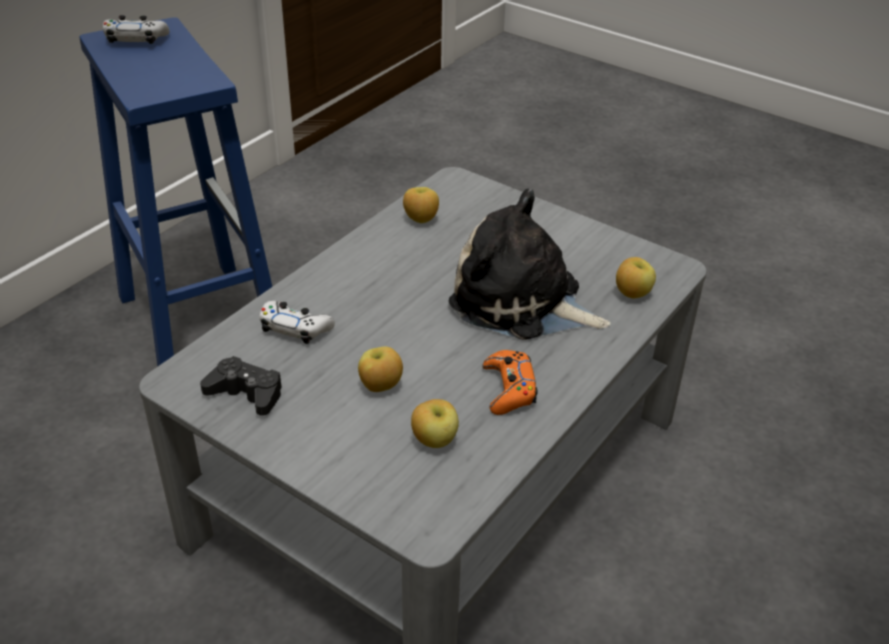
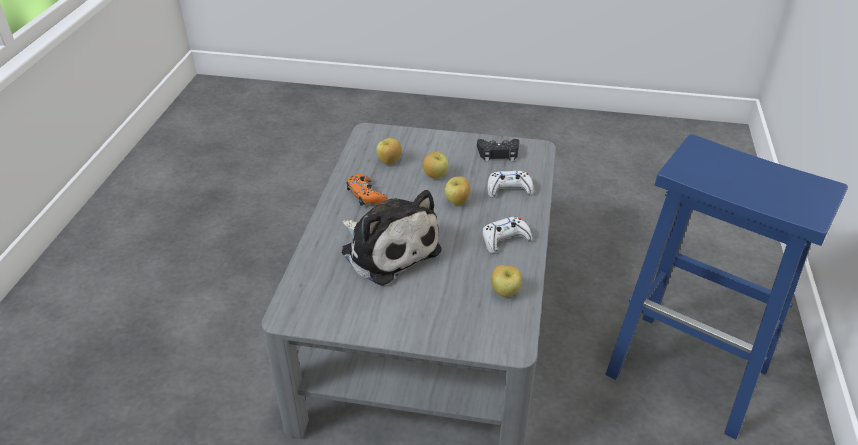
camera: 155 degrees right, 0 degrees up
white game controller [103,15,169,44] -> white game controller moved to [483,217,532,254]
plush toy [449,189,610,340] -> plush toy turned 45 degrees clockwise [342,190,442,286]
apple [616,257,656,298] -> apple moved to [445,176,470,205]

